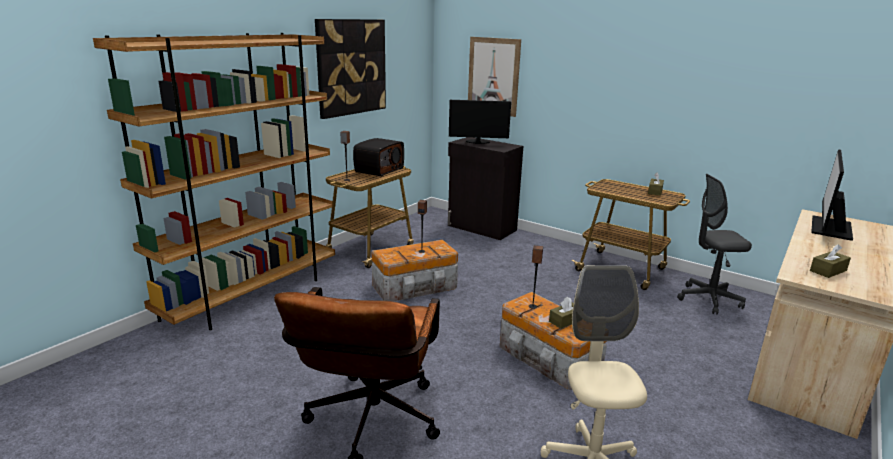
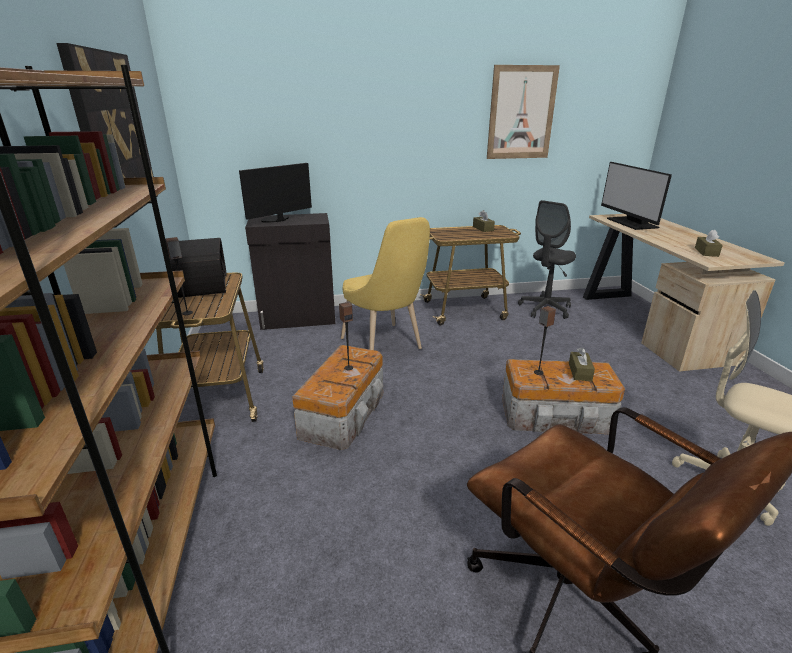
camera: 45 degrees left, 5 degrees up
picture [468,37,521,117] -> picture moved to [487,65,560,159]
none -> yellow chair [341,217,430,350]

